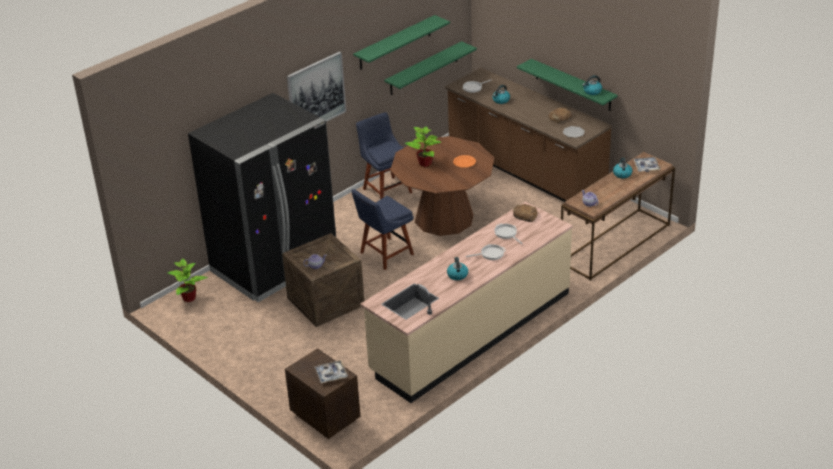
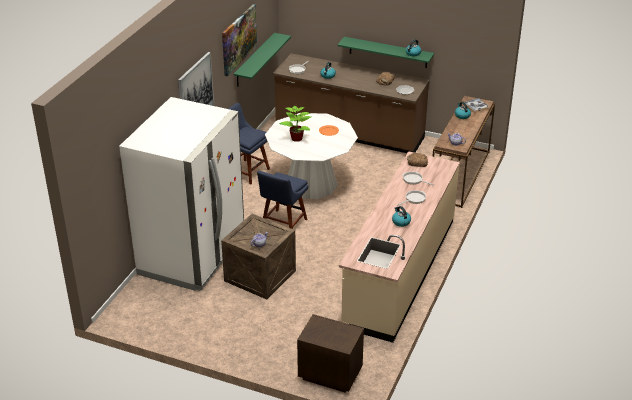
camera: 25 degrees left, 0 degrees up
potted plant [168,258,208,302] -> none
black fridge [188,93,336,302] -> white fridge [119,97,244,291]
tray [315,360,348,383] -> none
green shelf [353,15,450,70] -> picture [222,4,257,76]
brown dining table [390,136,494,236] -> white dining table [265,113,358,199]

